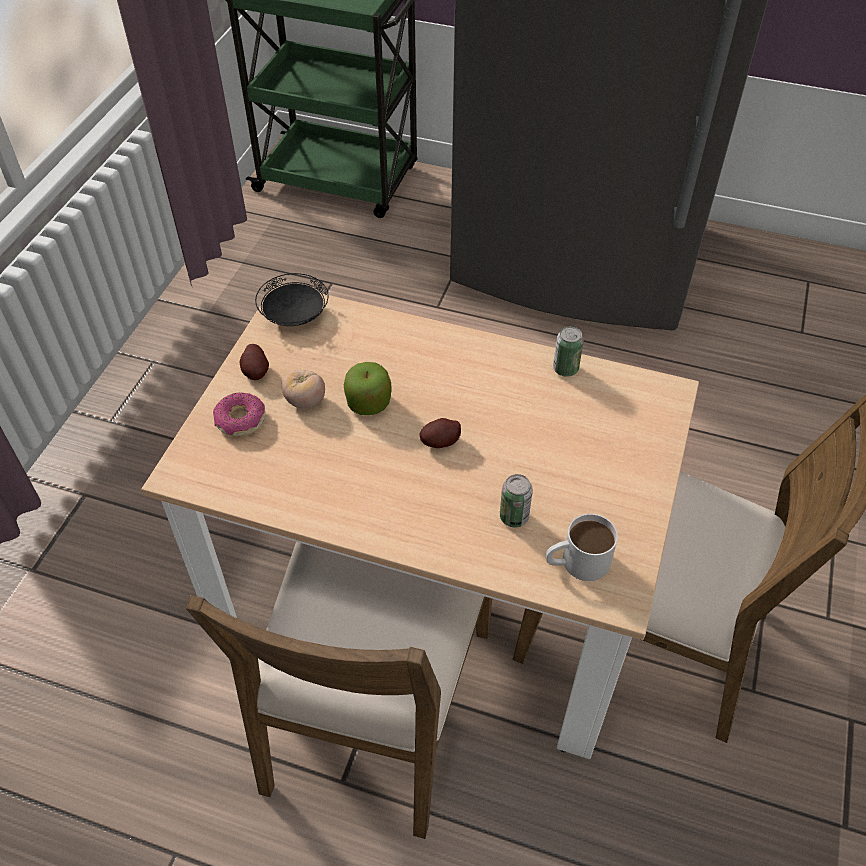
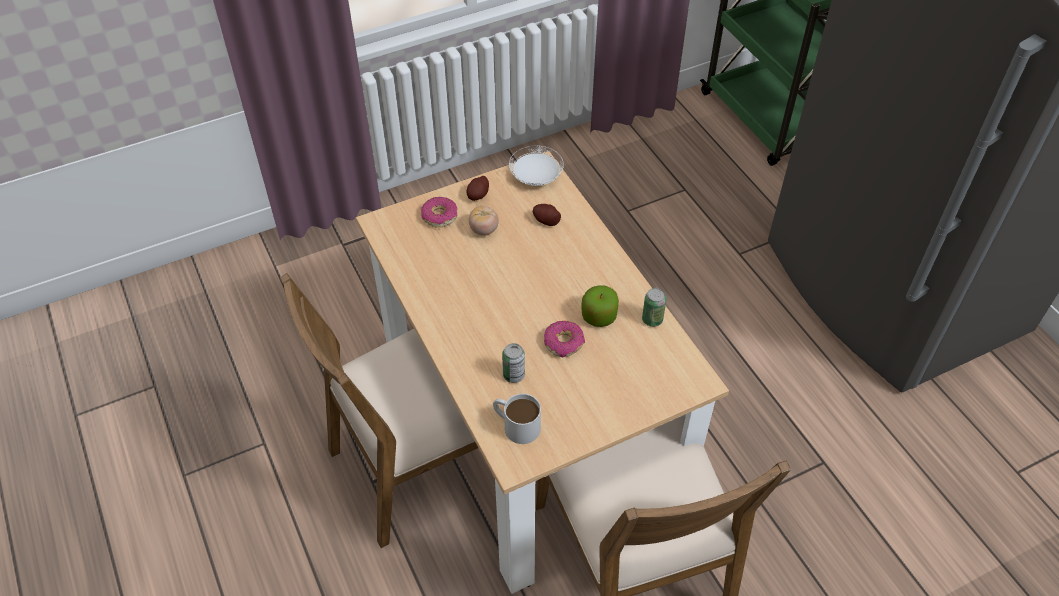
camera: 45 degrees right, 0 degrees up
black plate [255,273,328,326] -> white plate [509,146,564,186]
apple [344,362,391,415] -> apple moved to [581,285,619,327]
potato [419,418,461,448] -> potato moved to [533,204,561,226]
none -> donut [544,321,585,357]

